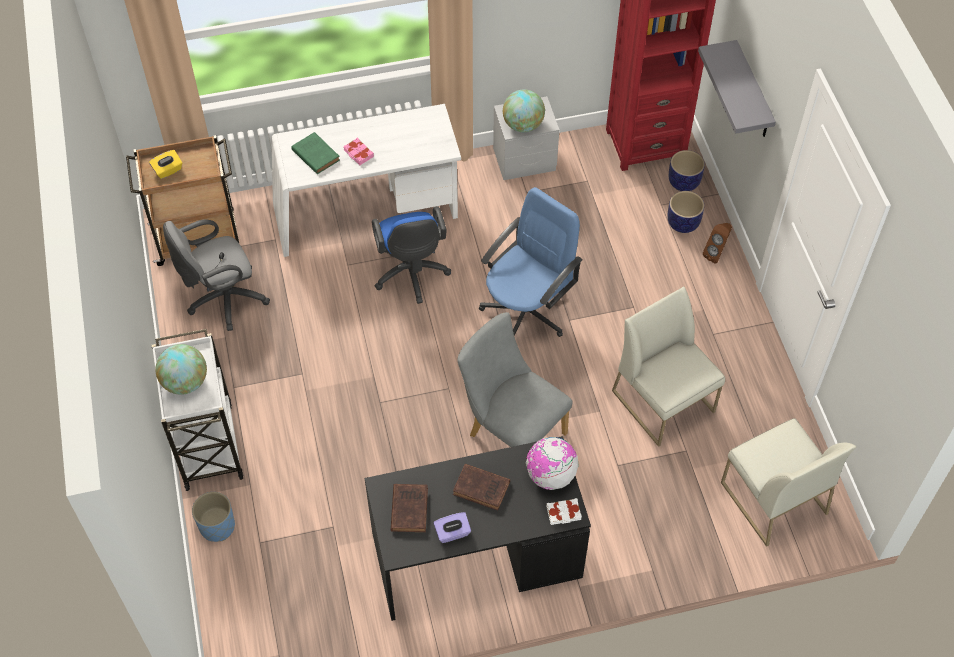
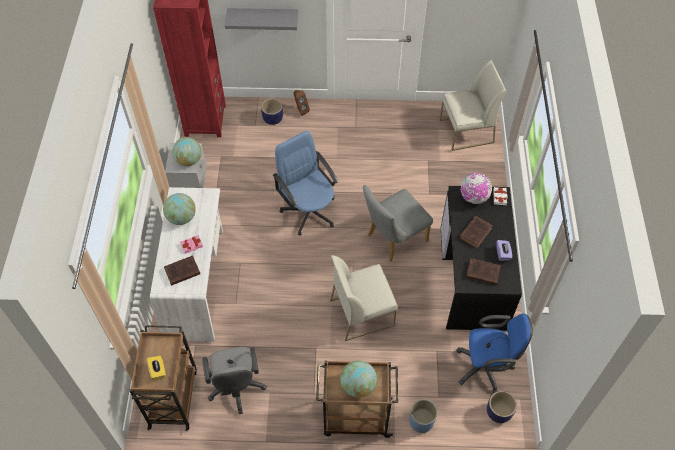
camera: 75 degrees left, 0 degrees up
white cart [151,329,244,491] -> brown cart [316,360,398,438]
green book [291,132,340,174] -> brown book [164,255,200,286]
blue office chair [372,206,451,304] -> blue office chair moved to [456,314,533,393]
white chair [612,286,725,447] -> white chair moved to [330,255,398,341]
planter [669,150,705,191] -> planter moved to [487,391,517,423]
none -> globe [163,193,196,225]

